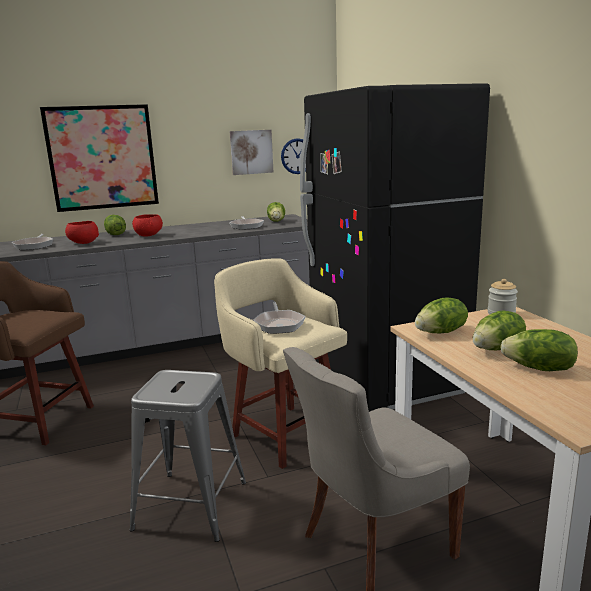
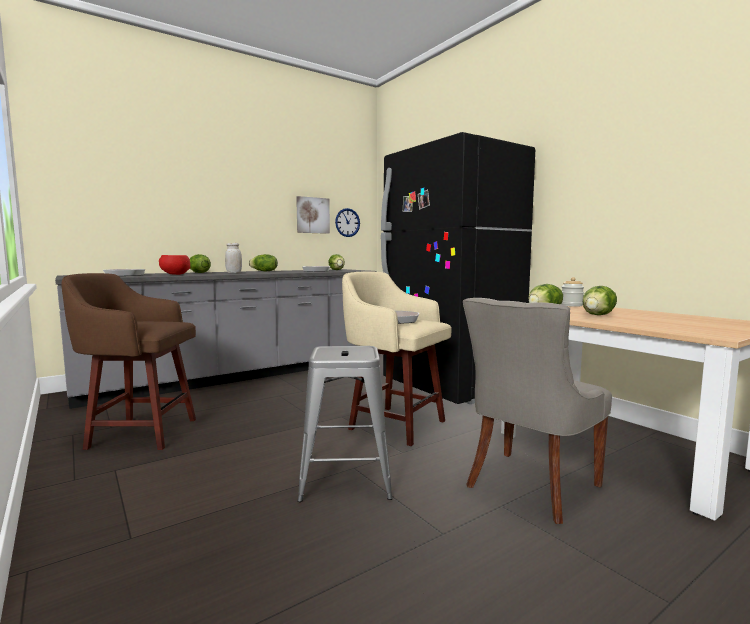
camera: 15 degrees left, 10 degrees down
picture [40,104,159,212] -> none
red bowl [132,214,163,237] -> white jar [225,243,242,273]
lettuce [500,329,578,371] -> lettuce moved to [249,254,278,271]

